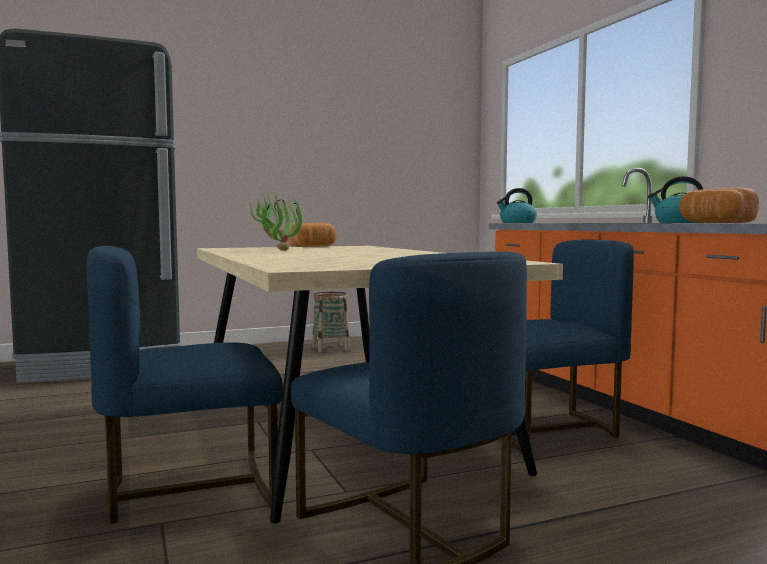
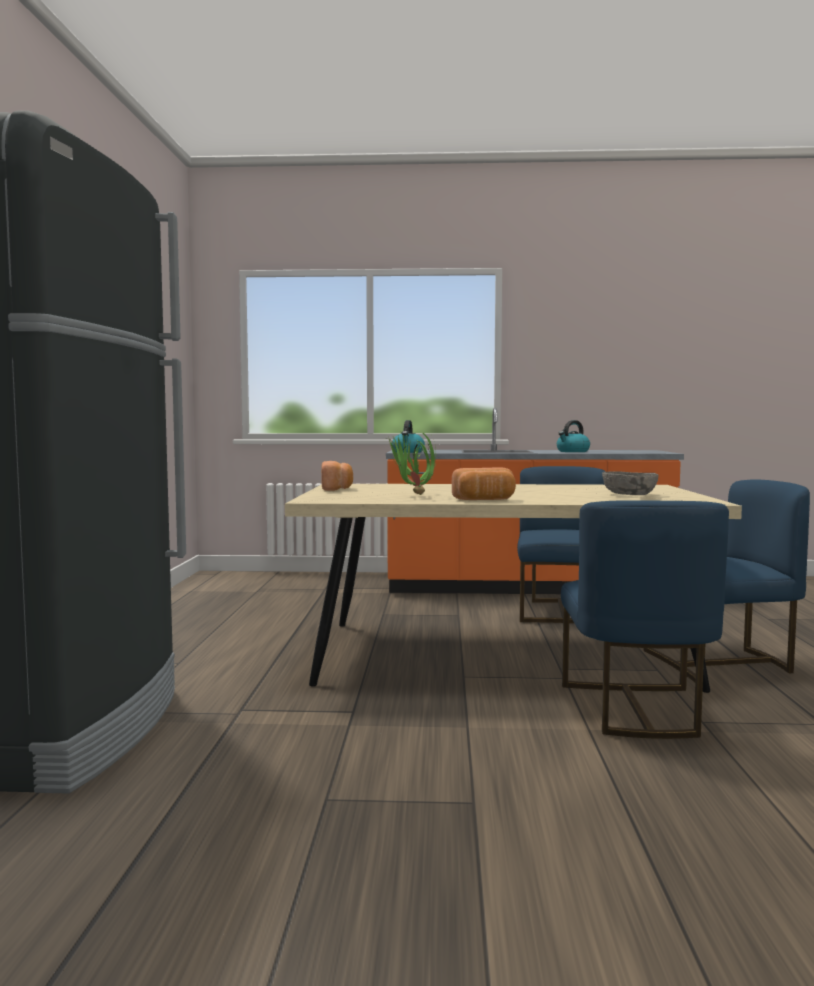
camera: 65 degrees left, 0 degrees up
basket [312,292,350,353] -> none
bread [680,188,759,223] -> bread moved to [452,467,516,500]
none -> grey bowl [602,471,658,495]

